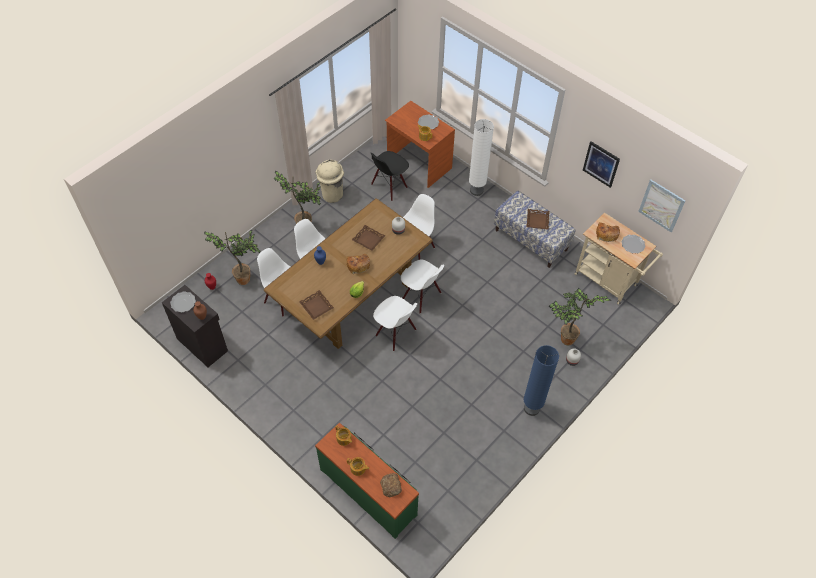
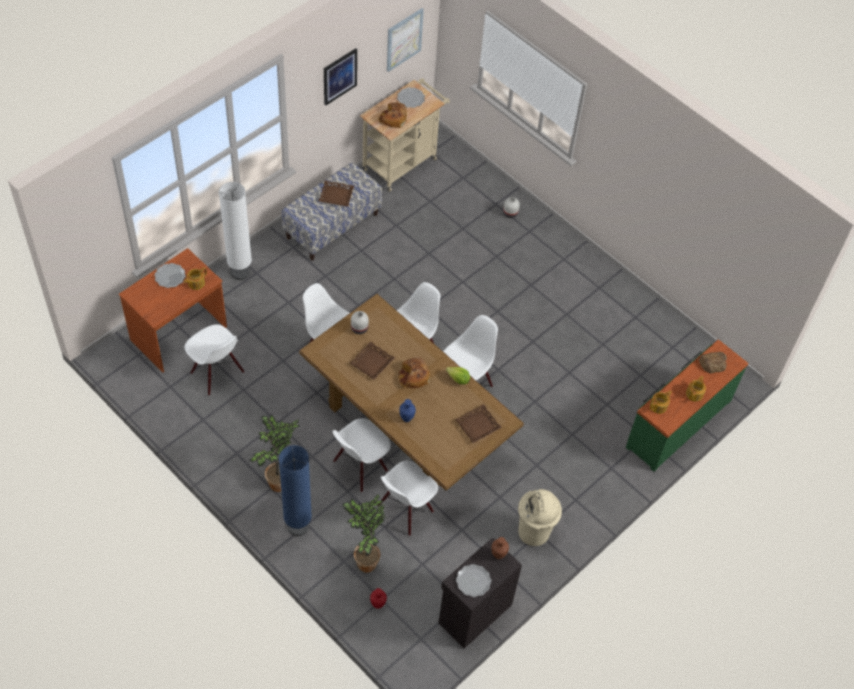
camera: 90 degrees left, 0 degrees up
beige trash can [315,160,344,203] -> beige trash can moved to [518,489,562,546]
black chair [371,151,409,201] -> white chair [184,324,245,396]
blue floor lamp [524,345,559,416] -> blue floor lamp moved to [279,445,312,536]
potted plant [549,288,611,346] -> none

